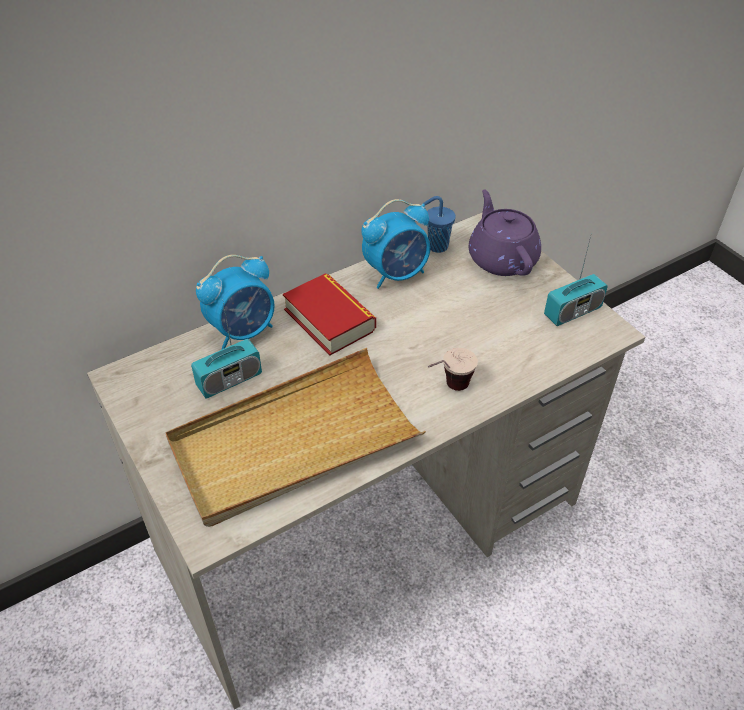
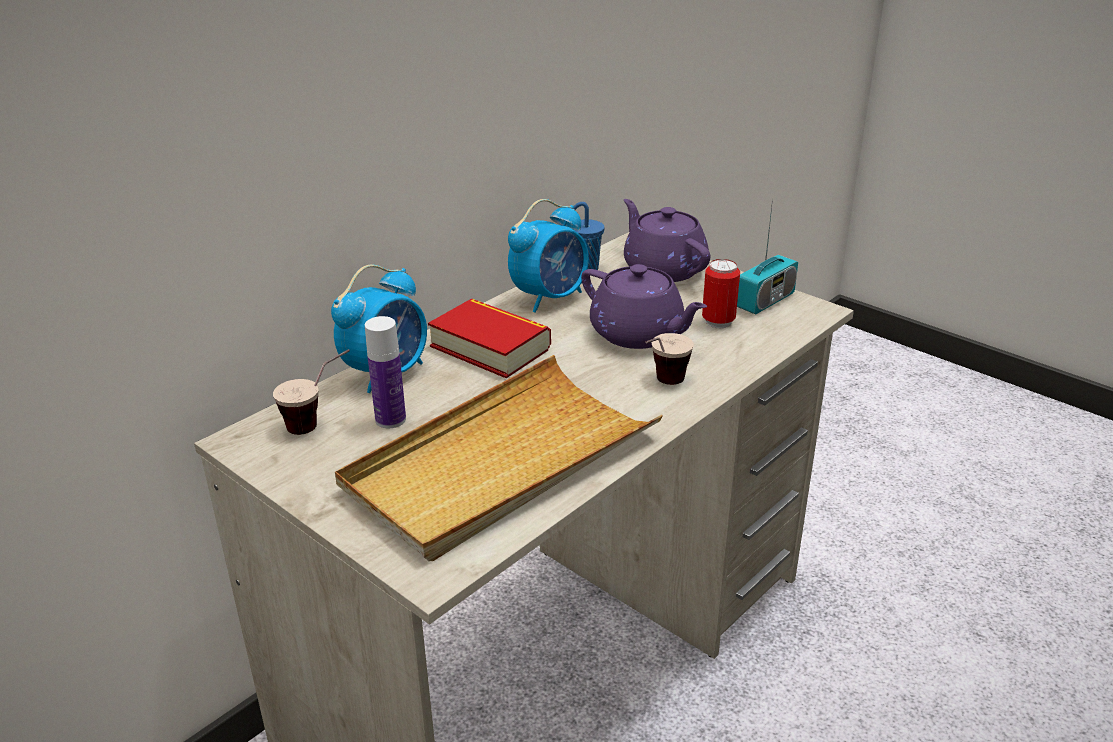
camera: 15 degrees left, 15 degrees down
radio [191,299,262,398] -> bottle [365,316,406,428]
none -> cup [273,349,350,435]
none -> purple teapot [581,264,707,349]
none -> can [702,259,740,328]

